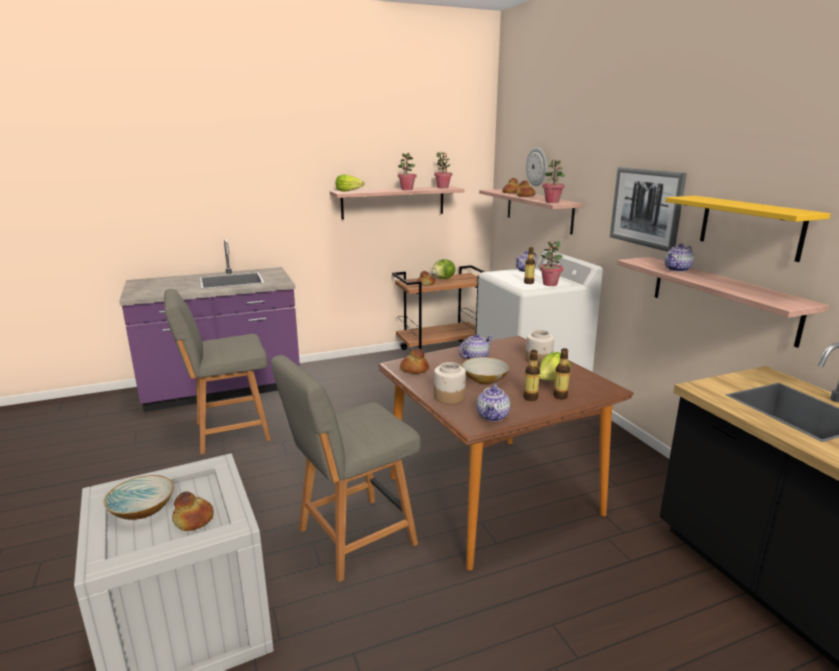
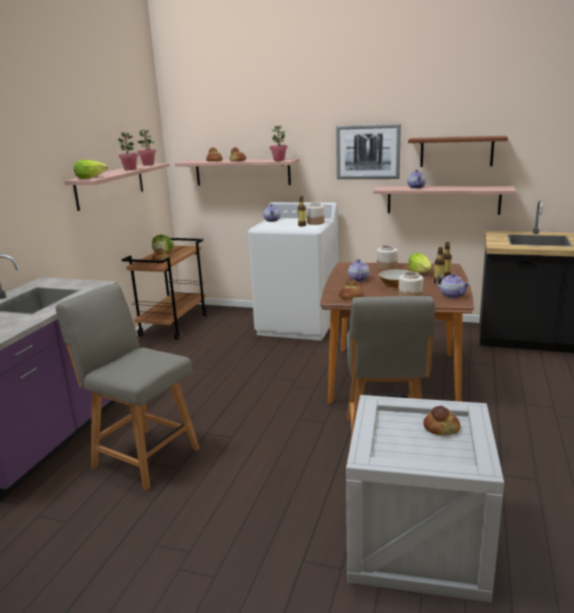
camera: 50 degrees left, 0 degrees up
bowl [103,475,174,520] -> none
grey chair [164,289,271,454] -> grey chair turned 105 degrees clockwise [56,283,200,491]
wall clock [526,147,547,186] -> none
potted plant [540,241,563,286] -> jar [306,203,324,225]
yellow shelf [665,196,831,262] -> brown shelf [408,136,508,167]

